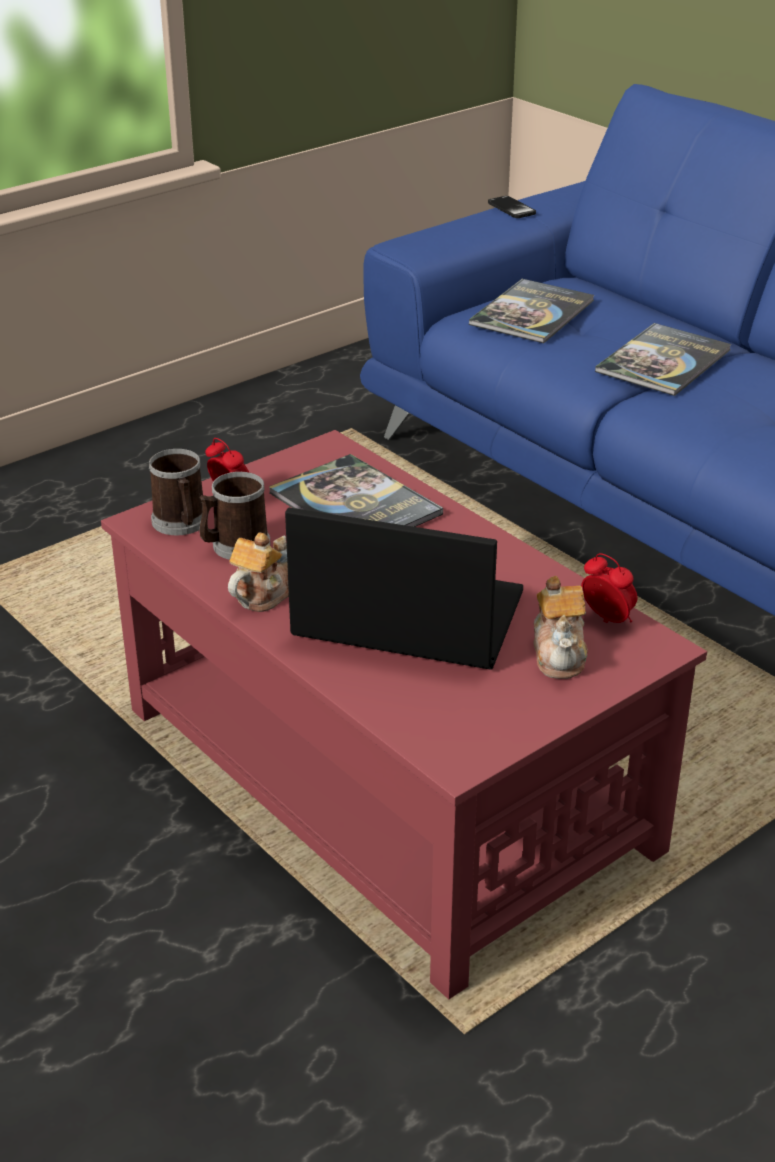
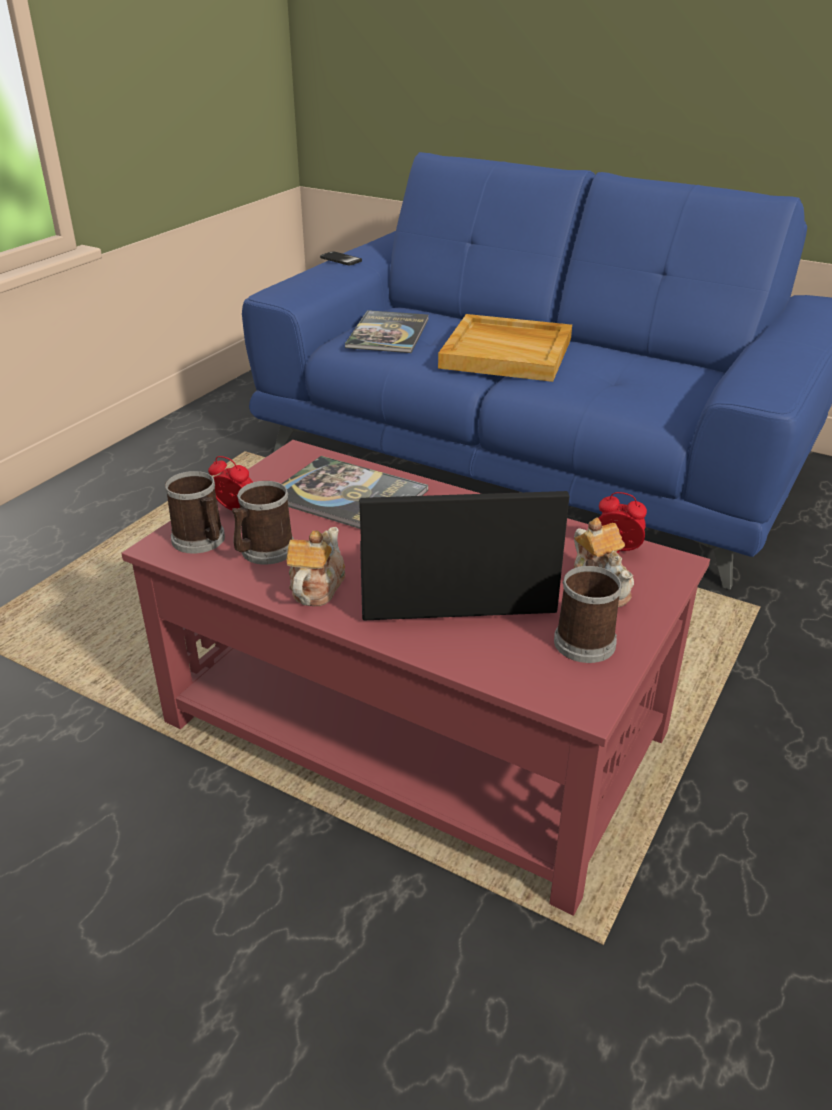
camera: 20 degrees left, 0 degrees up
book [595,323,731,396] -> beige tray [438,314,572,382]
none -> mug [554,559,622,663]

